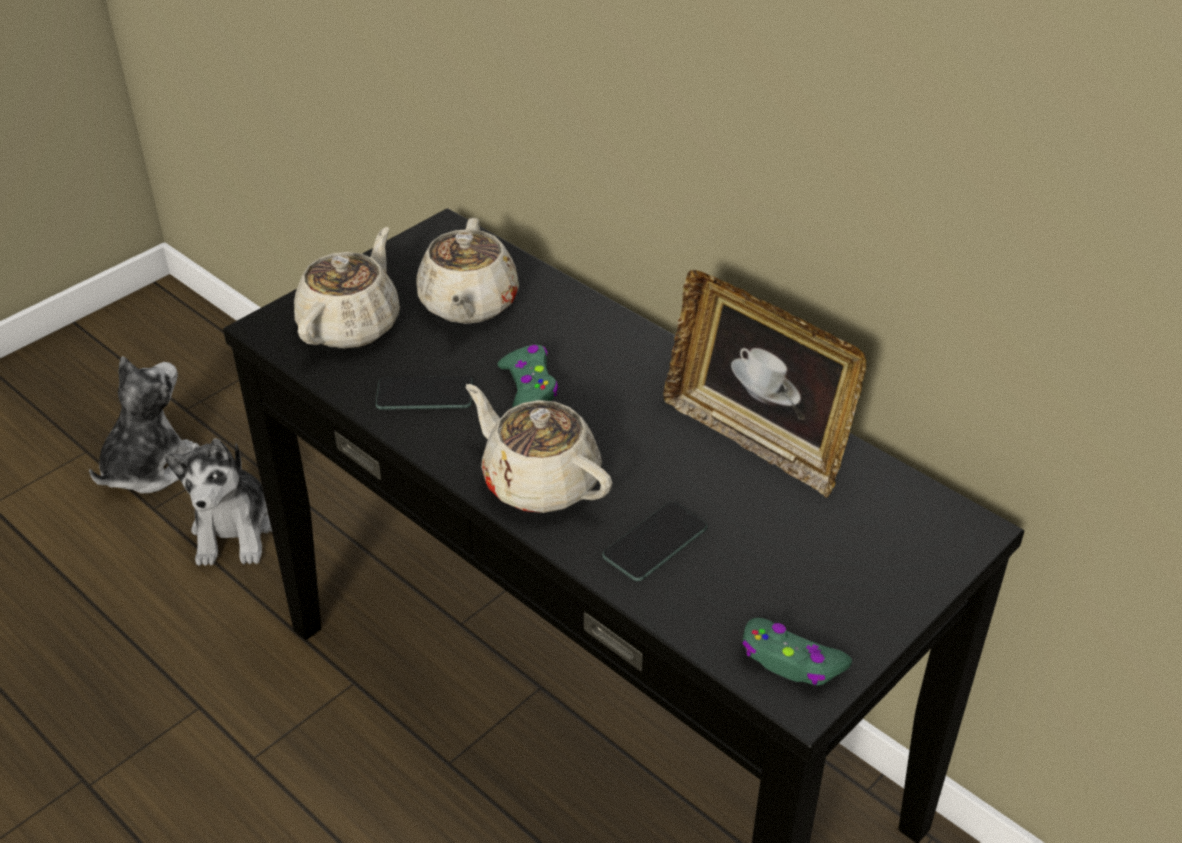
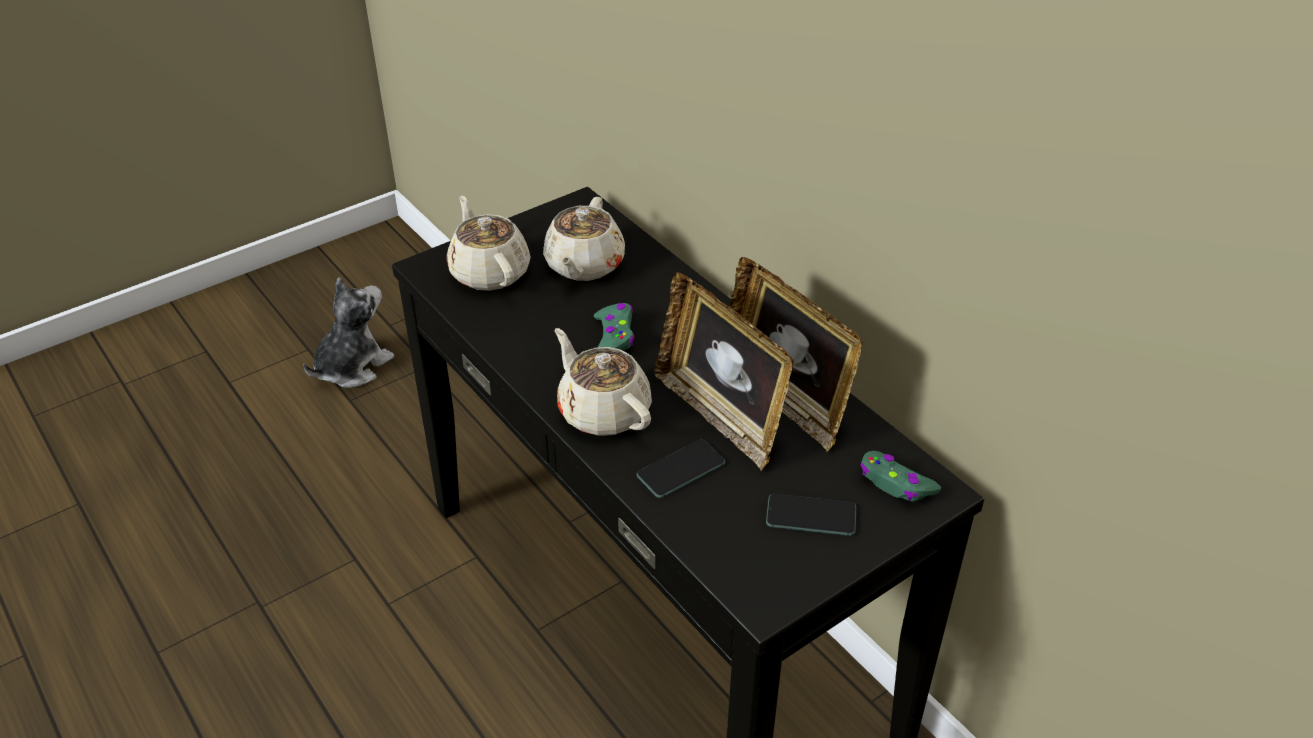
camera: 10 degrees right, 0 degrees up
plush toy [165,438,272,566] -> none
beige teapot [294,227,400,349] -> beige teapot turned 60 degrees counterclockwise [447,196,531,291]
phone [375,376,473,410] -> phone moved to [766,494,856,536]
green game controller [743,618,852,685] -> green game controller moved to [860,451,941,501]
none -> picture frame [654,272,794,471]

